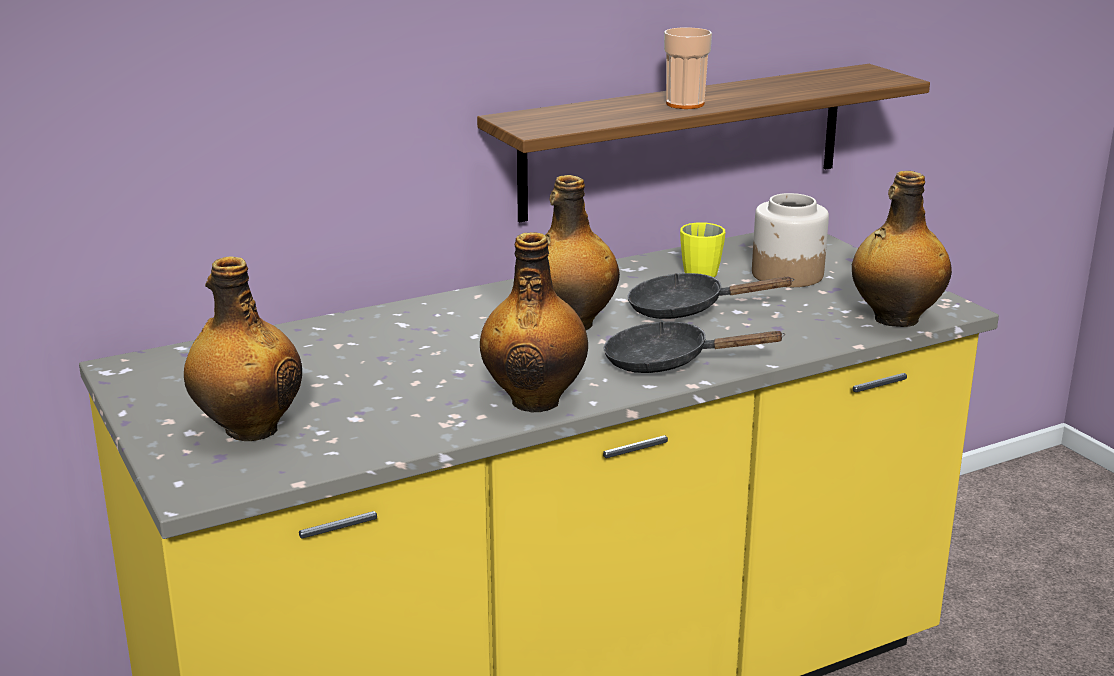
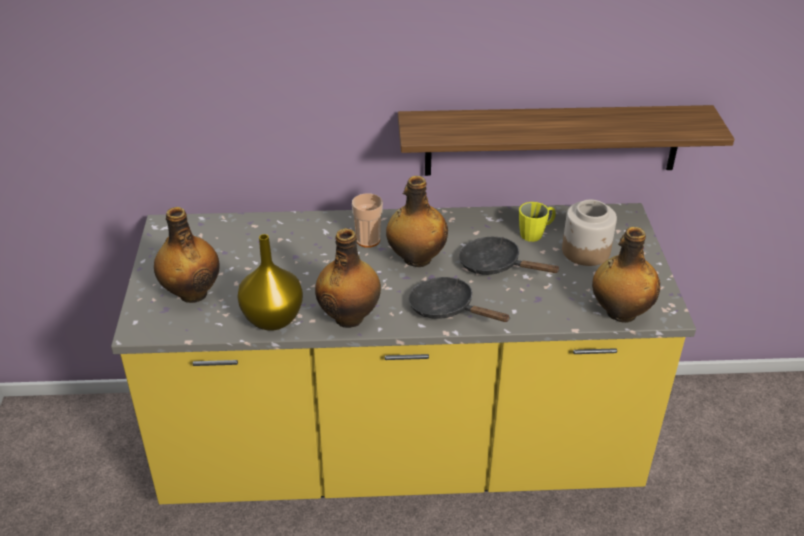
camera: 25 degrees right, 15 degrees up
cup [664,27,712,109] -> cup moved to [352,193,383,248]
none -> yellow vase [237,234,303,331]

